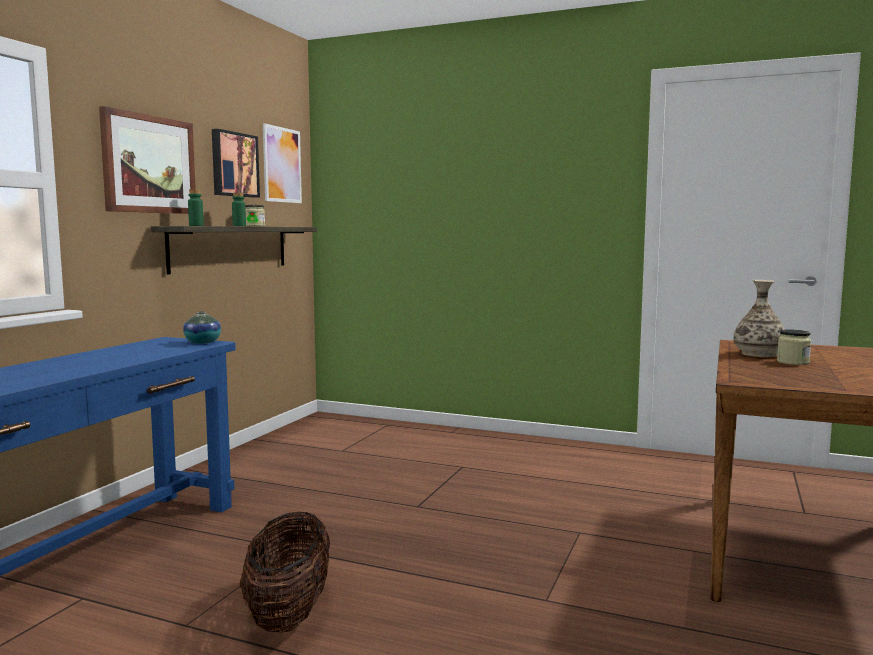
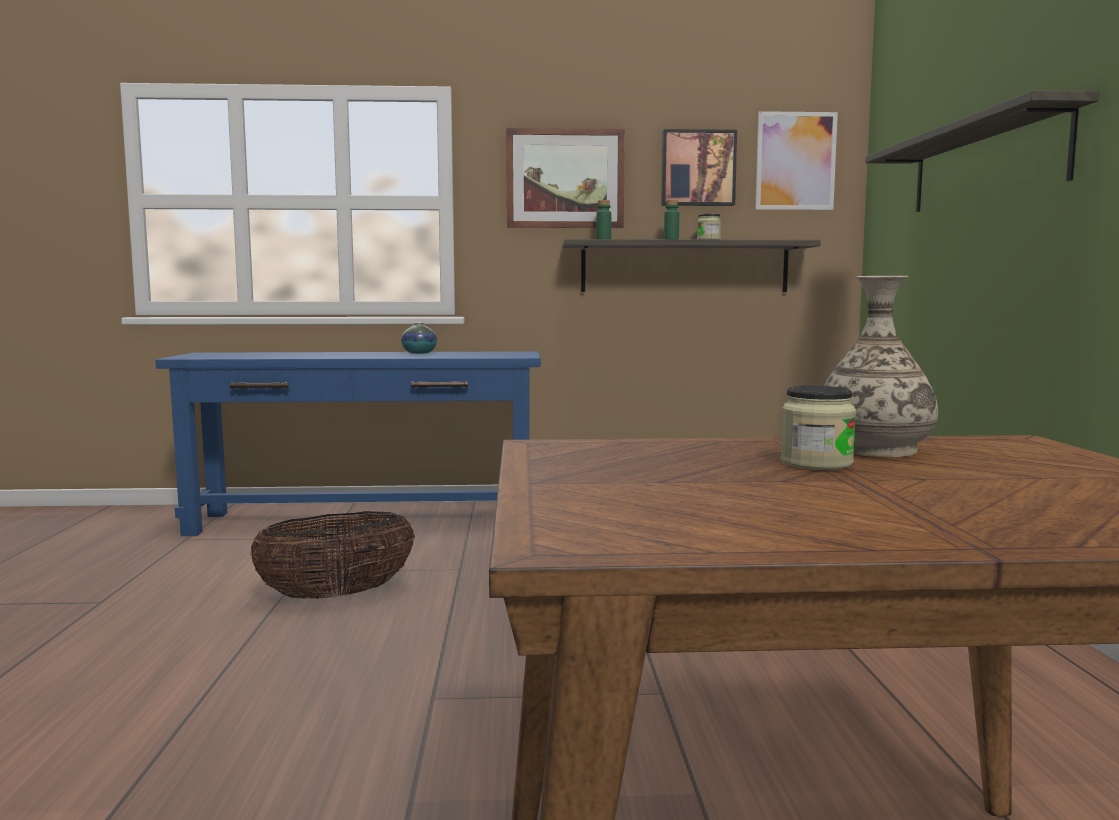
camera: 65 degrees right, 0 degrees up
vase [183,311,221,344] -> vase moved to [401,323,437,354]
none -> shelf [865,90,1099,212]

